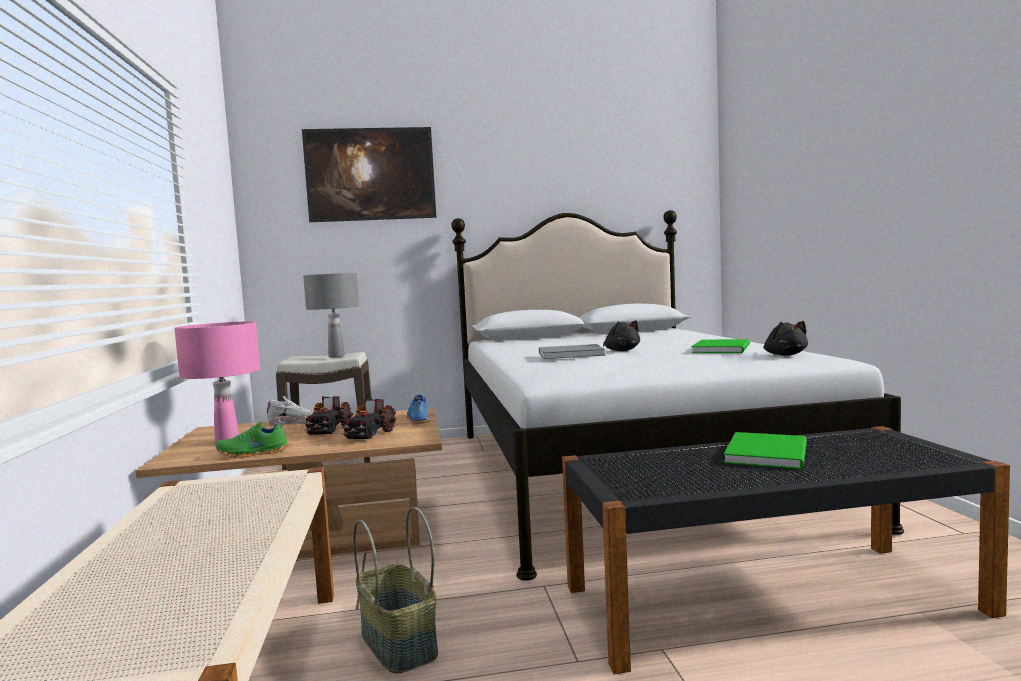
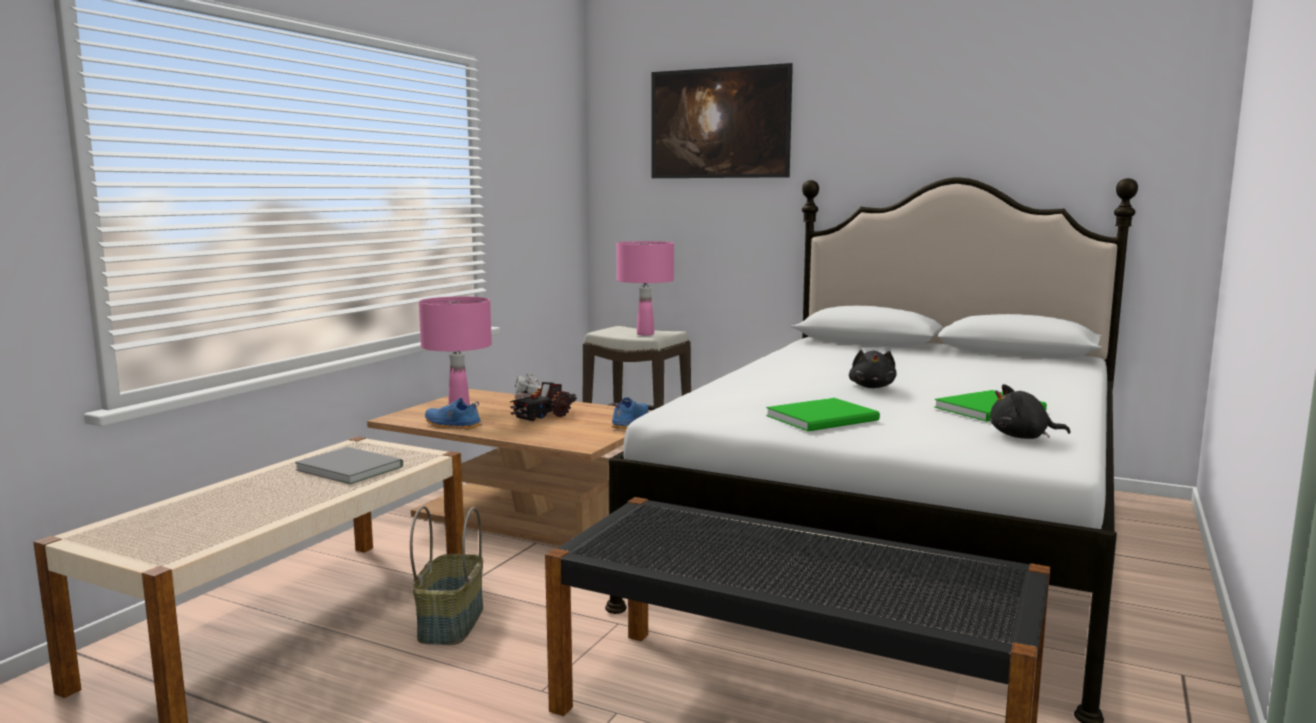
camera: 35 degrees right, 5 degrees up
green shoe [215,421,289,458] -> blue shoe [425,398,482,430]
grey table lamp [303,273,359,358] -> pink table lamp [617,241,674,336]
toy truck [341,399,396,439] -> none
grey book [539,344,606,359] -> grey book moved to [295,447,403,484]
green book [724,432,807,469] -> green book moved to [766,398,880,431]
black plush toy [763,321,808,356] -> black plush toy turned 75 degrees clockwise [990,384,1071,439]

